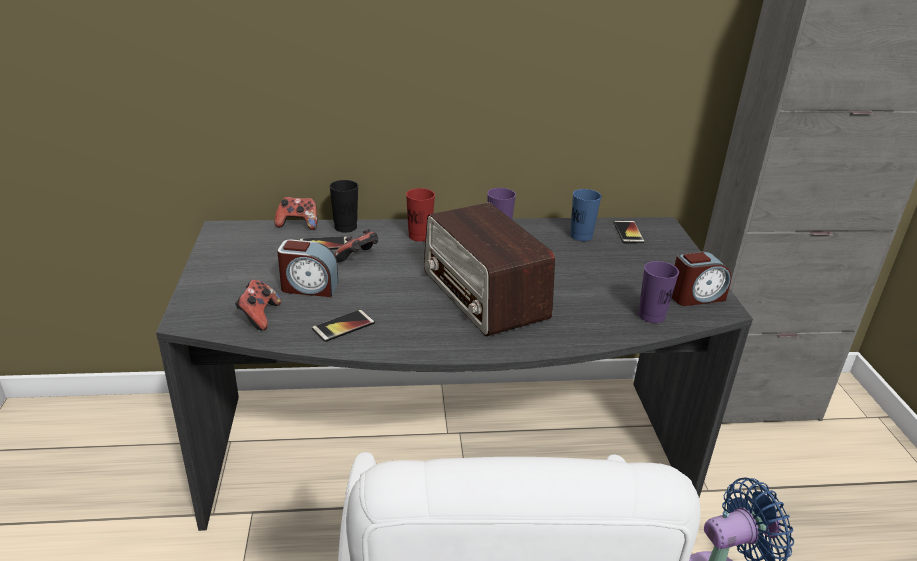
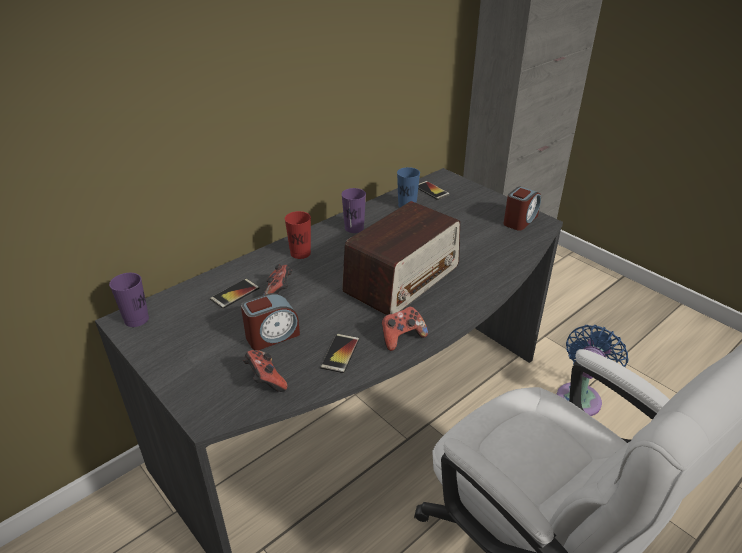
camera: 35 degrees left, 5 degrees up
game controller [275,197,317,230] -> game controller moved to [382,306,428,351]
black cup [329,180,358,233] -> none
radio [424,203,555,337] -> radio turned 75 degrees counterclockwise [342,201,460,315]
purple cup [638,261,679,323] -> purple cup moved to [109,273,149,327]

